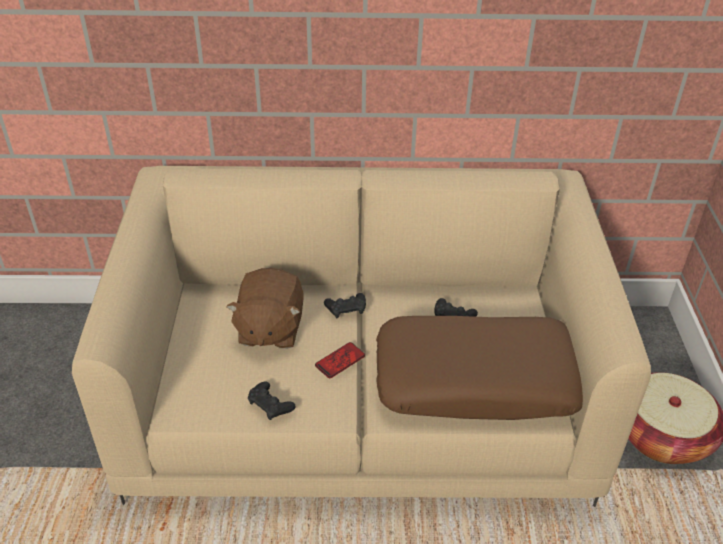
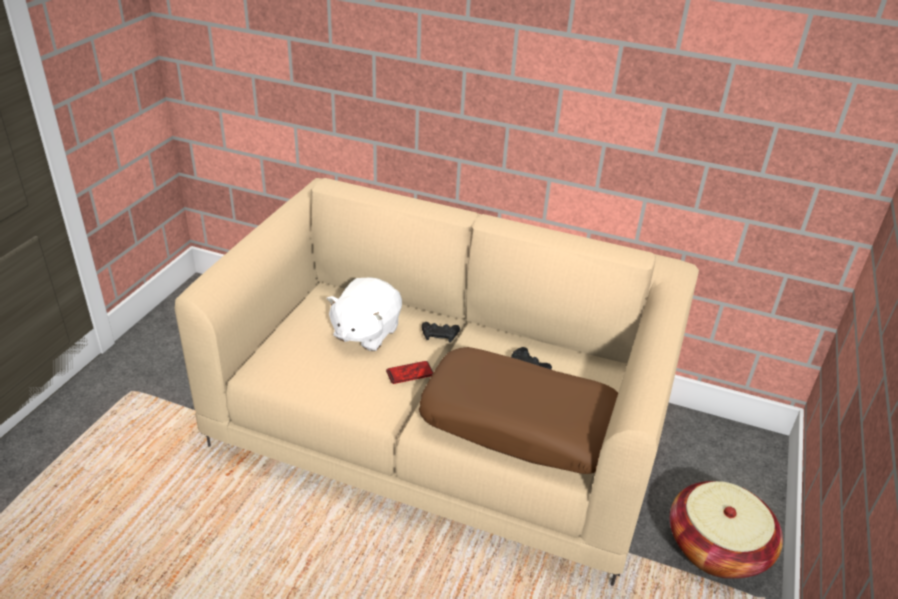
camera: 20 degrees right, 5 degrees down
brown plush toy [226,268,304,349] -> white plush toy [326,277,402,351]
black game controller [248,381,296,420] -> none

